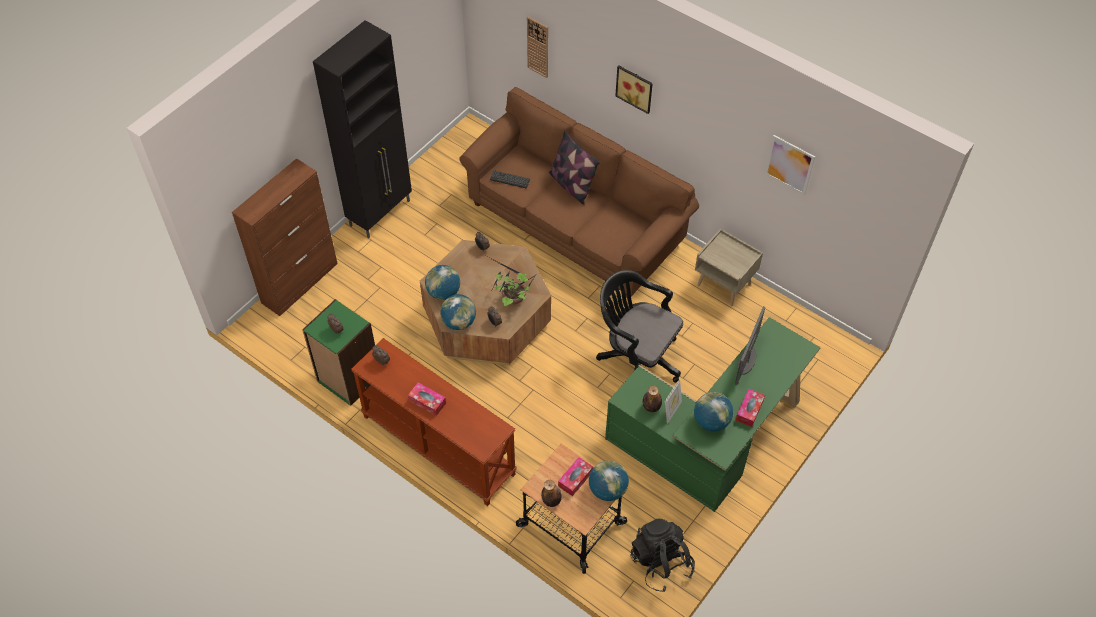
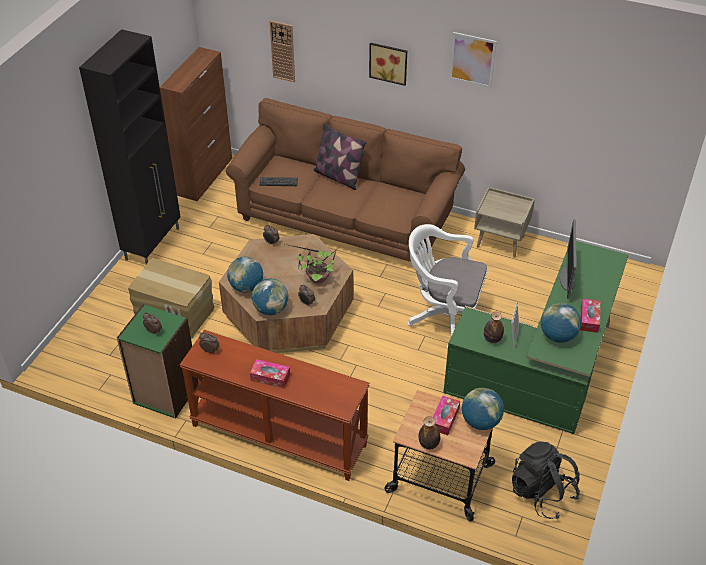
camera: 15 degrees left, 10 degrees down
brown cabinet [232,158,338,316] -> brown cabinet moved to [160,47,232,201]
black office chair [596,270,683,383] -> white office chair [407,224,487,349]
picture [765,135,815,195] -> picture moved to [449,32,497,88]
none -> cardboard box [128,258,214,339]

